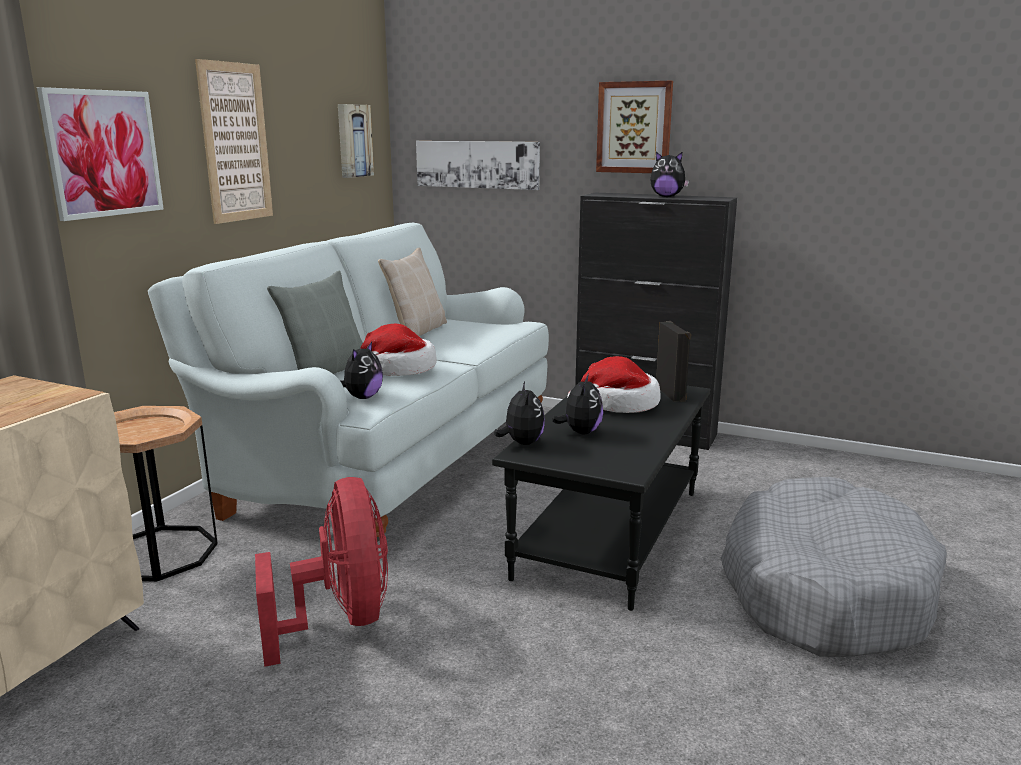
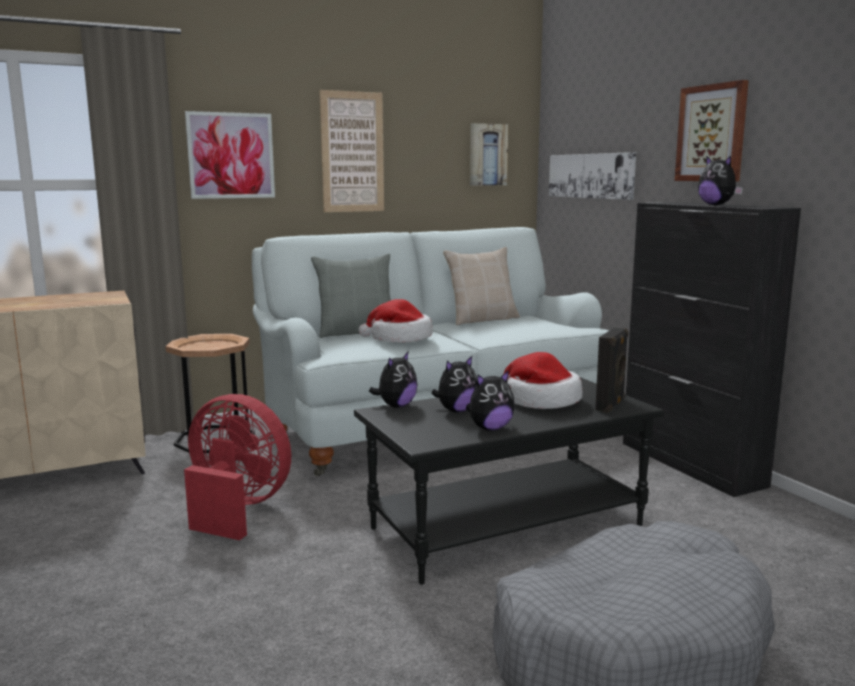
camera: 40 degrees right, 5 degrees down
red fan [255,477,388,667] -> red fan turned 90 degrees counterclockwise [184,394,291,540]
plush toy [340,342,383,399] -> plush toy moved to [466,370,515,431]

